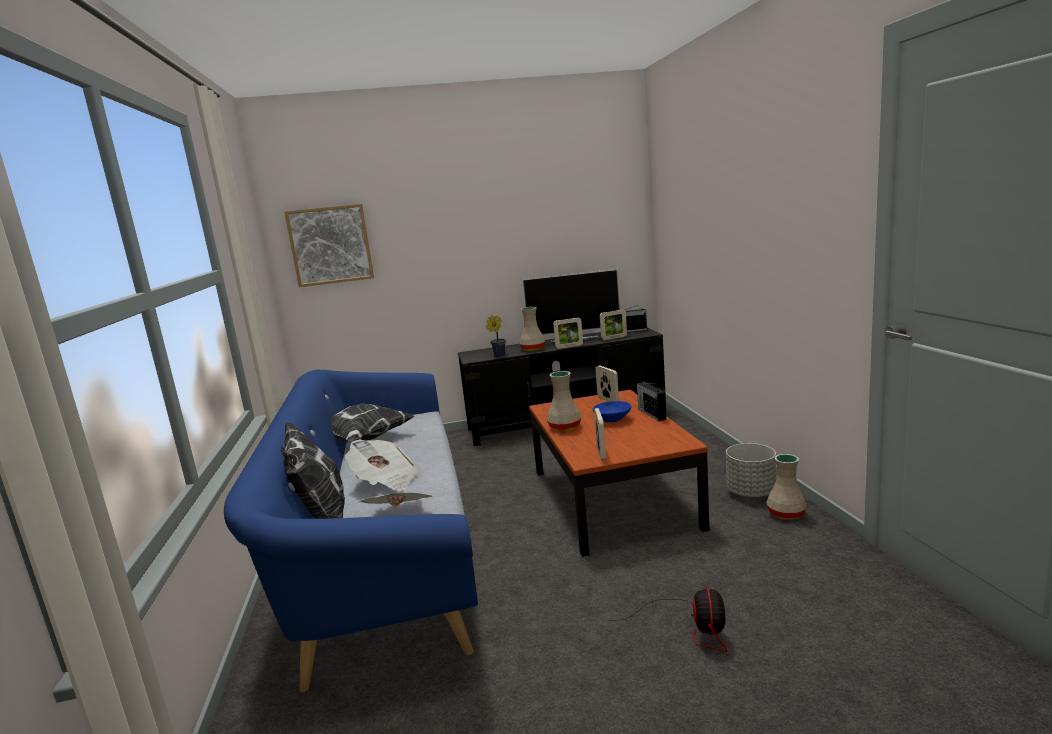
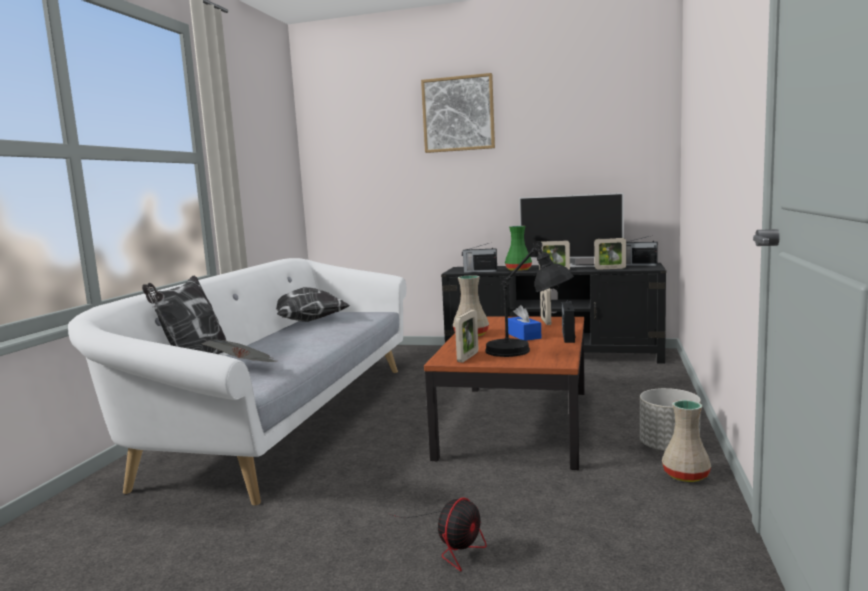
camera: 25 degrees right, 5 degrees down
blue sofa [224,370,478,692] -> white sofa [68,258,407,505]
picture [284,204,374,287] -> picture moved to [421,73,495,153]
newspaper [345,440,419,491] -> none
potted plant [486,315,506,357] -> radio [462,242,497,273]
beige vase [520,307,545,351] -> green vase [505,226,532,271]
blue bowl [593,401,631,423] -> blue tissue box [508,305,541,341]
none -> black table lamp [485,241,573,357]

